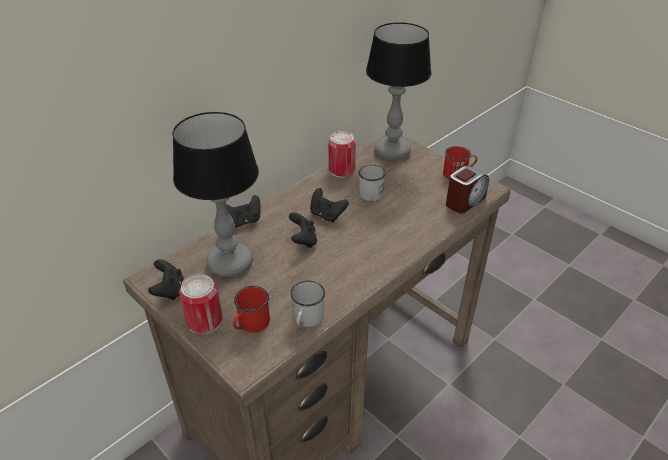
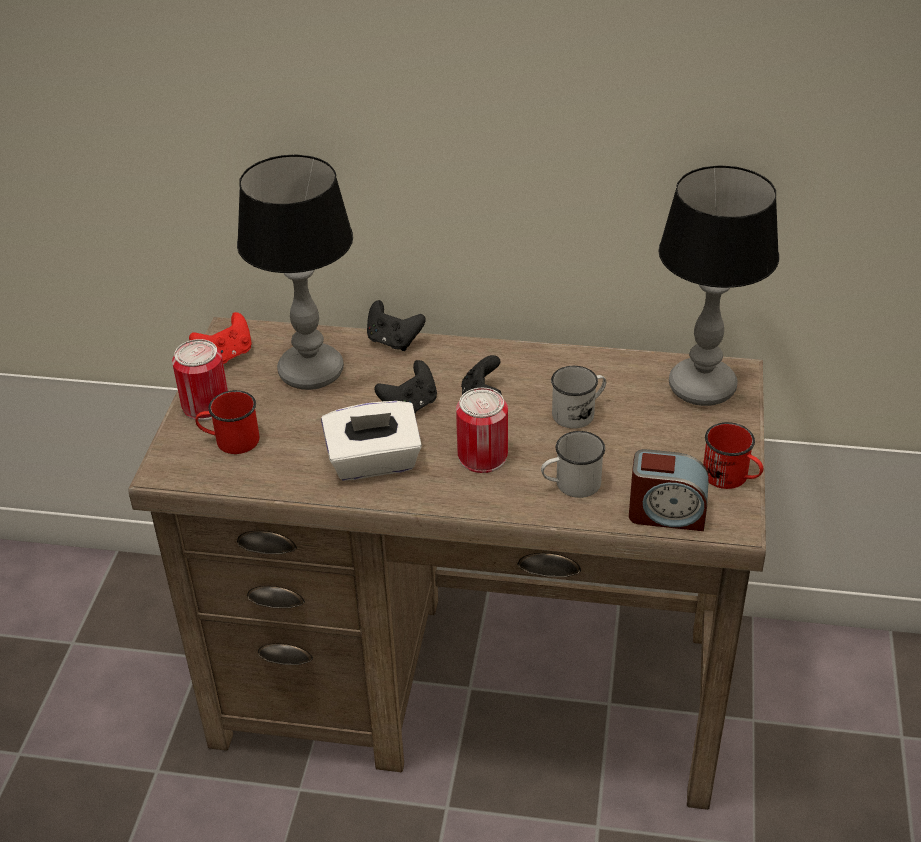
camera: 55 degrees right, 0 degrees up
black game controller [148,259,184,300] -> red game controller [189,312,252,364]
white mug [291,281,325,327] -> white mug moved to [541,431,605,498]
can [328,131,356,178] -> can moved to [456,388,508,473]
none -> white tissue box [321,401,422,481]

